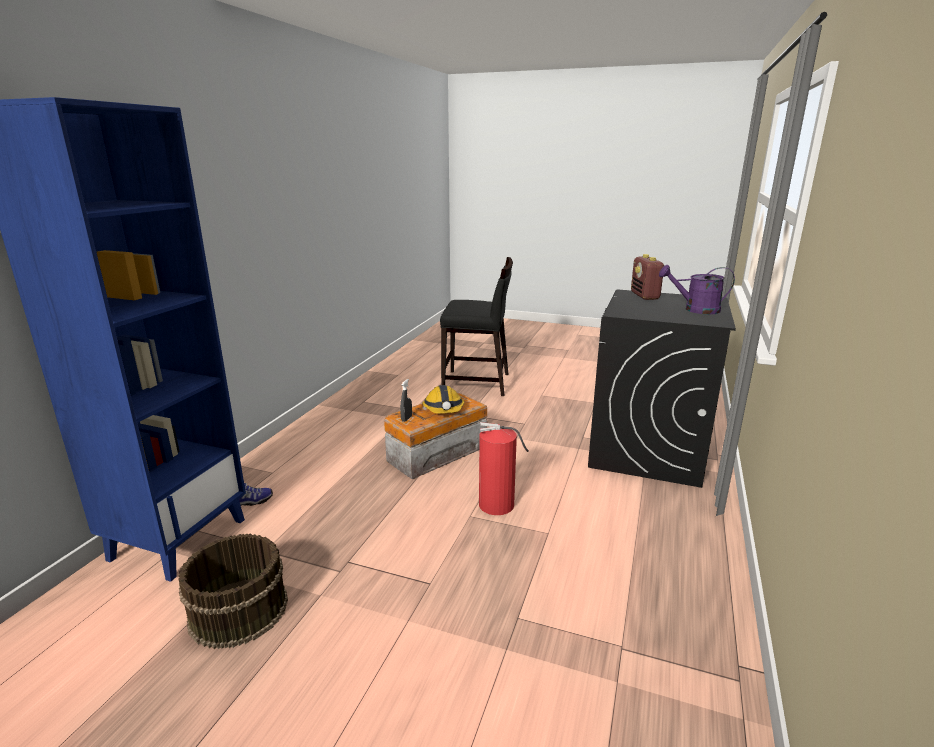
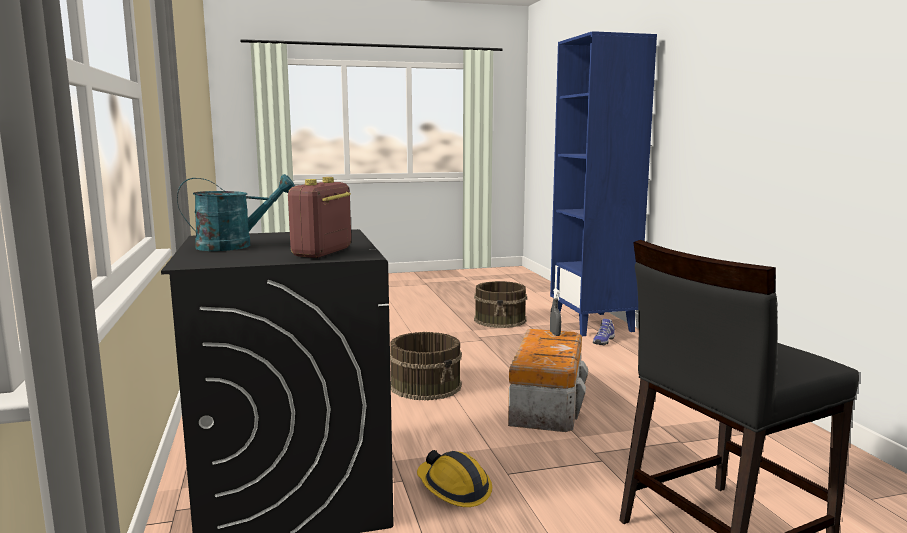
camera: 145 degrees right, 10 degrees down
hard hat [422,385,464,414] -> hard hat moved to [417,450,492,507]
fire extinguisher [479,422,529,515] -> brown bucket [390,332,462,401]
radio [631,254,664,300] -> radio turned 120 degrees counterclockwise [288,177,351,258]
purple watering can [659,265,735,314] -> turquoise watering can [177,174,295,251]

